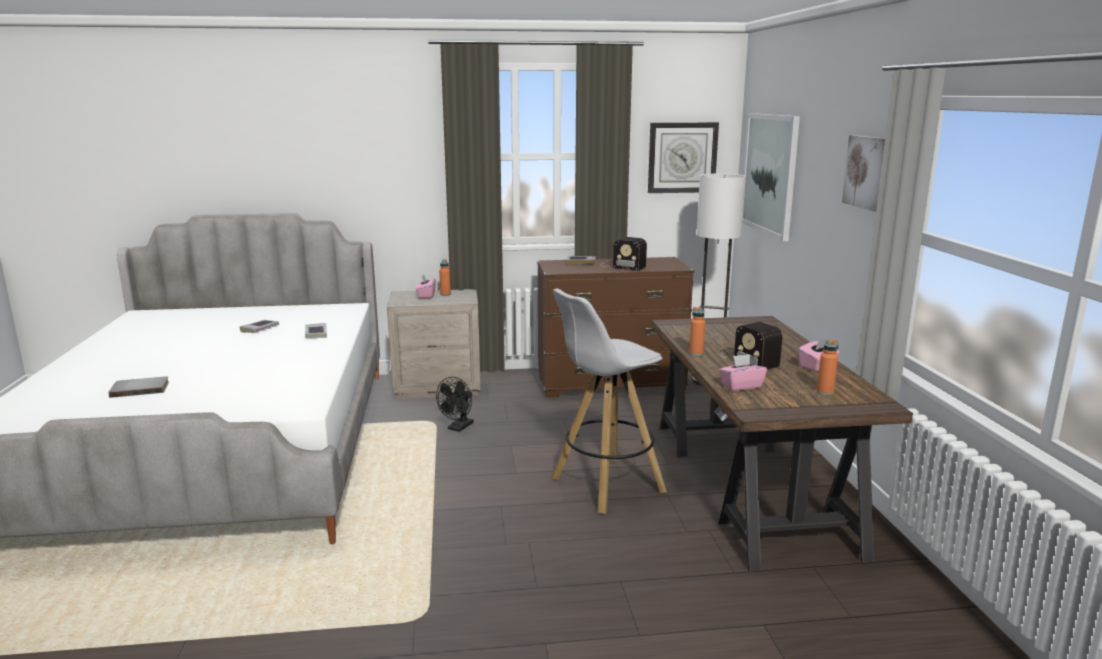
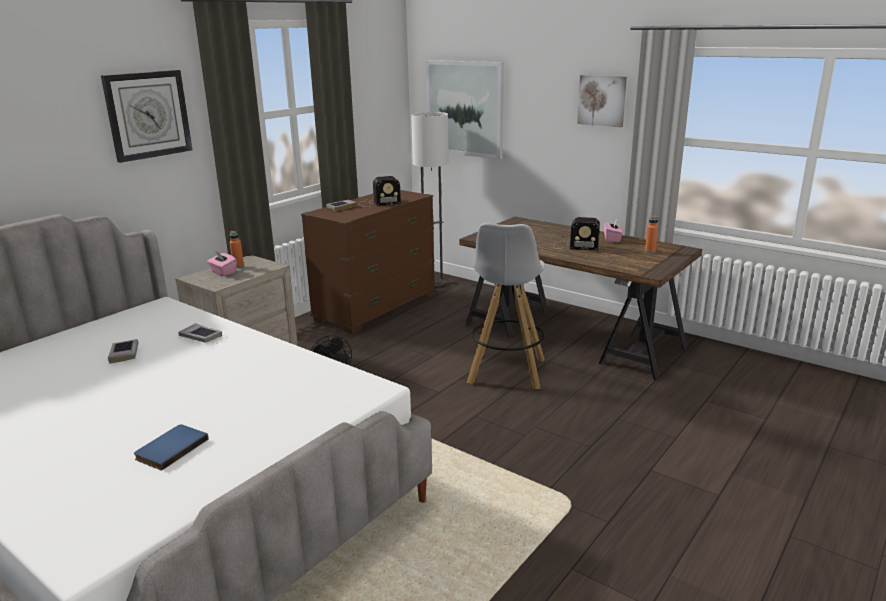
camera: 45 degrees left, 5 degrees up
grey book [108,376,169,398] -> blue book [134,424,209,470]
wall clock [648,122,719,193] -> wall clock moved to [101,70,192,163]
orange bottle [689,307,705,356] -> none
pink tissue box [719,354,767,391] -> none

